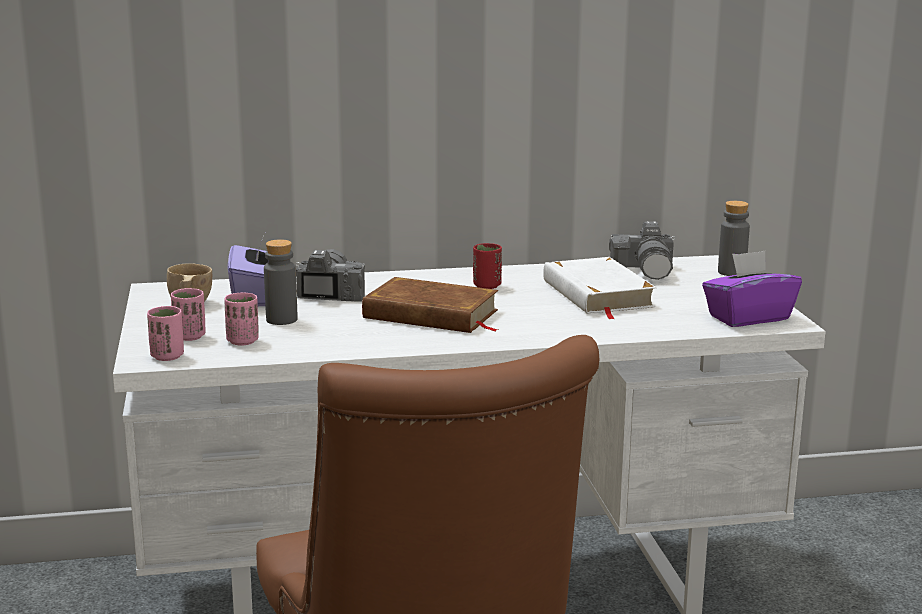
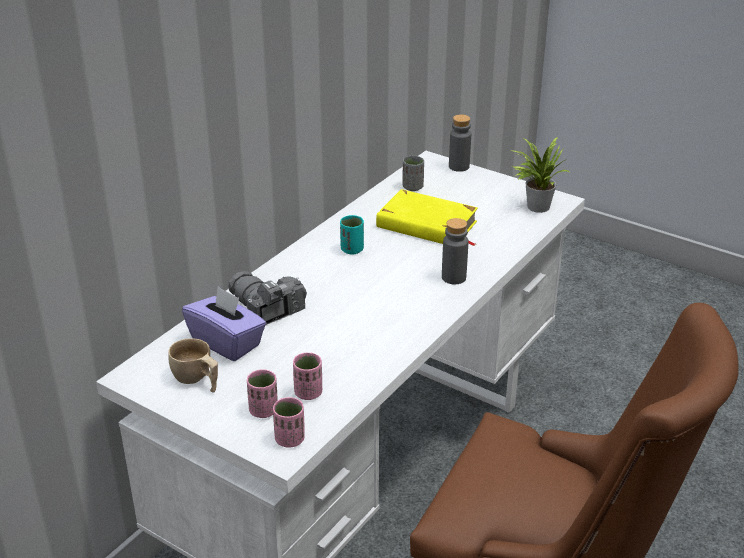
camera: 45 degrees left, 15 degrees up
grey bottle [264,239,297,325] -> grey bottle moved to [442,218,468,284]
brown book [362,277,498,333] -> none
red cup [473,243,502,289] -> turquoise cup [340,215,364,255]
white book [543,257,657,319] -> yellow book [376,189,478,246]
camera [609,221,675,280] -> grey cup [403,156,424,191]
purple tissue box [702,251,802,327] -> potted plant [512,137,569,213]

